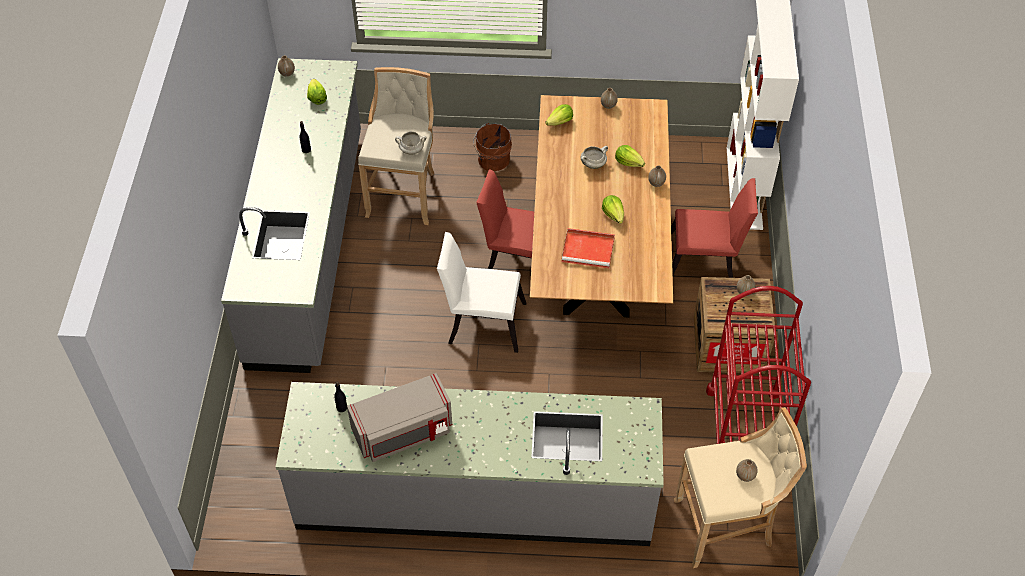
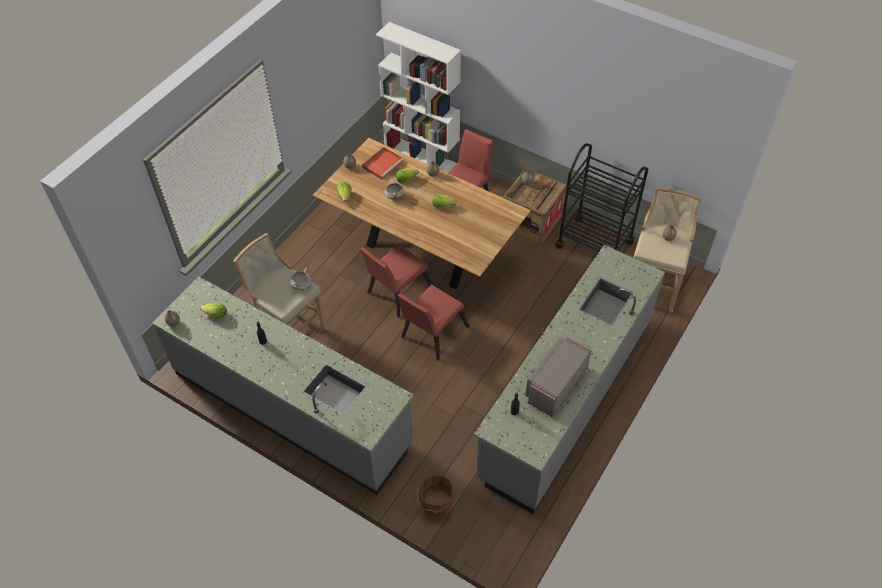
camera: 60 degrees left, 0 degrees up
grey microwave [347,373,452,462] -> grey microwave turned 150 degrees counterclockwise [525,337,592,417]
white chair [437,232,526,353] -> red chair [397,285,470,360]
brown bucket [473,123,512,171] -> brown bucket moved to [417,475,454,518]
red tray [562,228,615,268] -> red tray moved to [362,147,404,180]
red cart [706,286,811,444] -> black cart [555,143,648,251]

